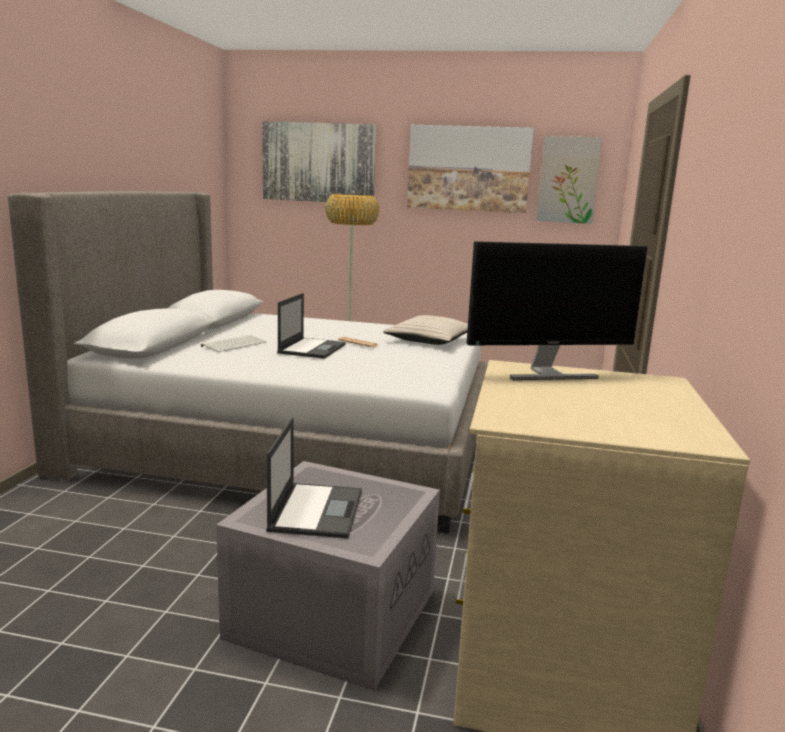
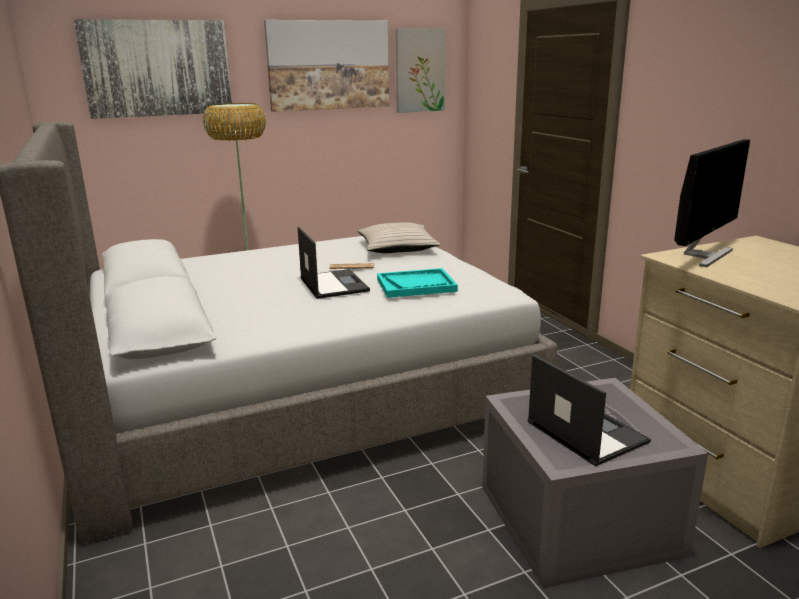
camera: 35 degrees left, 5 degrees up
keyboard [201,335,267,352] -> none
none -> turquoise tray [377,268,458,298]

